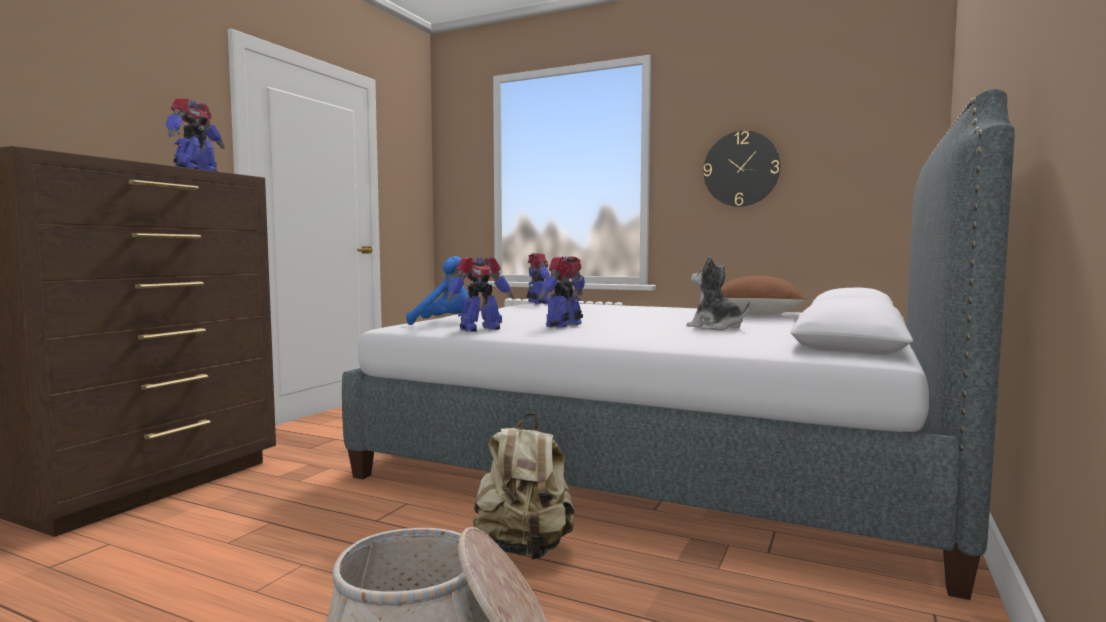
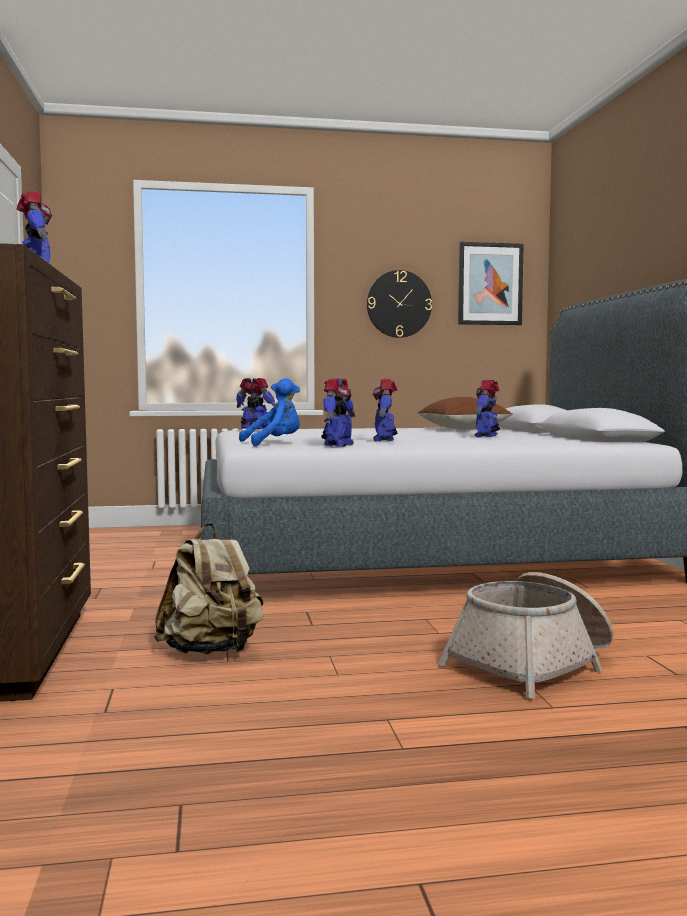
camera: 35 degrees left, 0 degrees up
beige backpack [473,413,575,559] -> beige backpack moved to [154,523,264,654]
plush toy [686,256,750,330] -> toy robot [474,379,500,438]
none -> picture [458,242,524,325]

